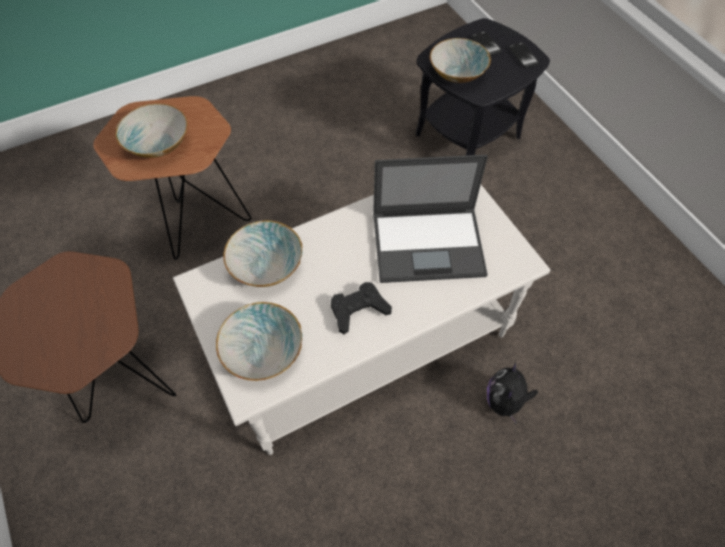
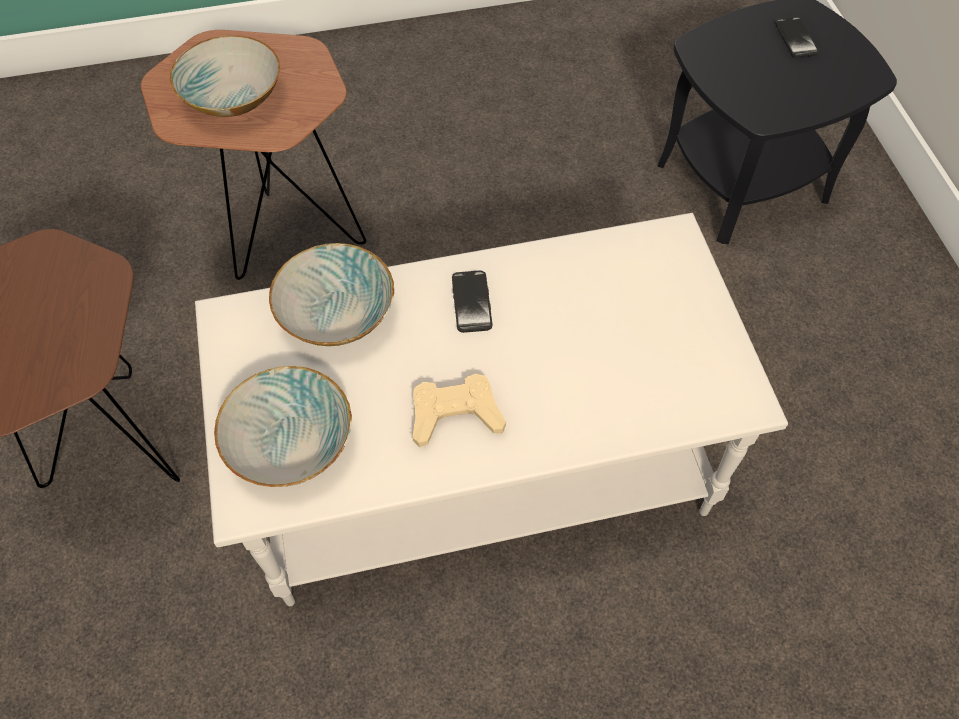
camera: 15 degrees right, 0 degrees up
black game controller [331,282,392,334] -> beige game controller [412,374,506,448]
laptop [373,155,488,283] -> none
bowl [430,38,491,83] -> none
plush toy [487,362,538,423] -> none
phone [509,43,539,68] -> phone moved to [452,270,492,333]

